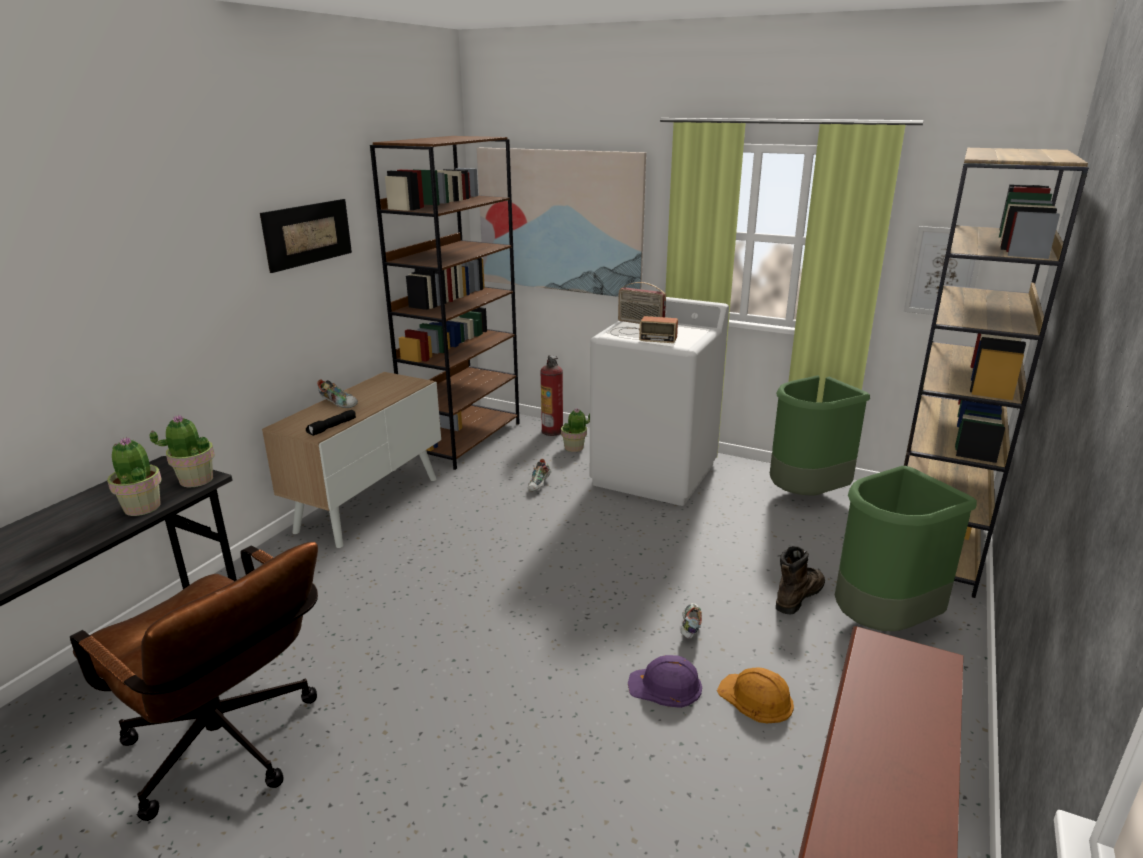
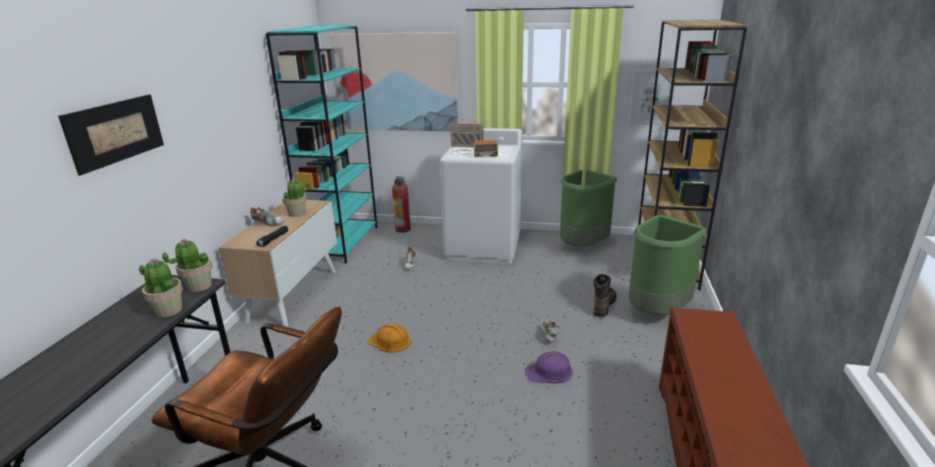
camera: 15 degrees left, 0 degrees up
picture [260,199,352,273] -> picture moved to [58,94,164,176]
brown bookcase [370,136,520,470] -> turquoise bookcase [266,25,377,264]
potted plant [561,408,590,452] -> potted plant moved to [282,178,310,217]
orange hard hat [717,667,794,723] -> orange hard hat moved to [368,324,410,353]

